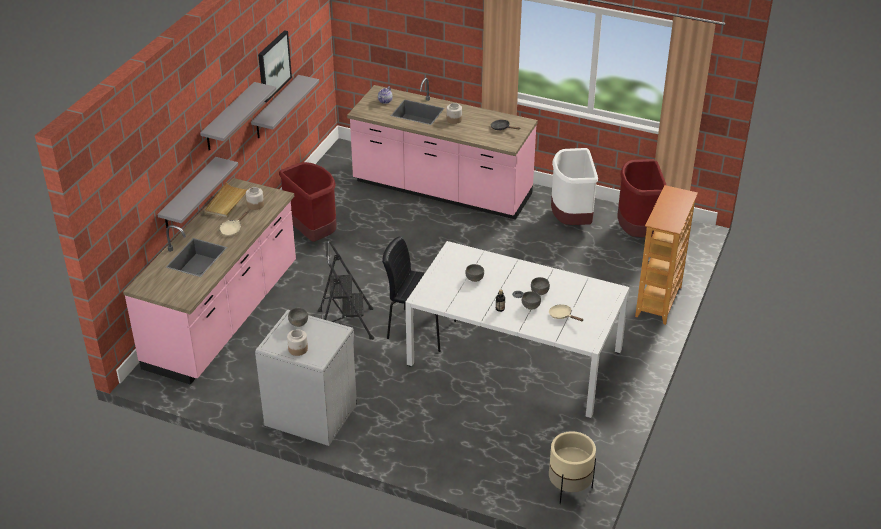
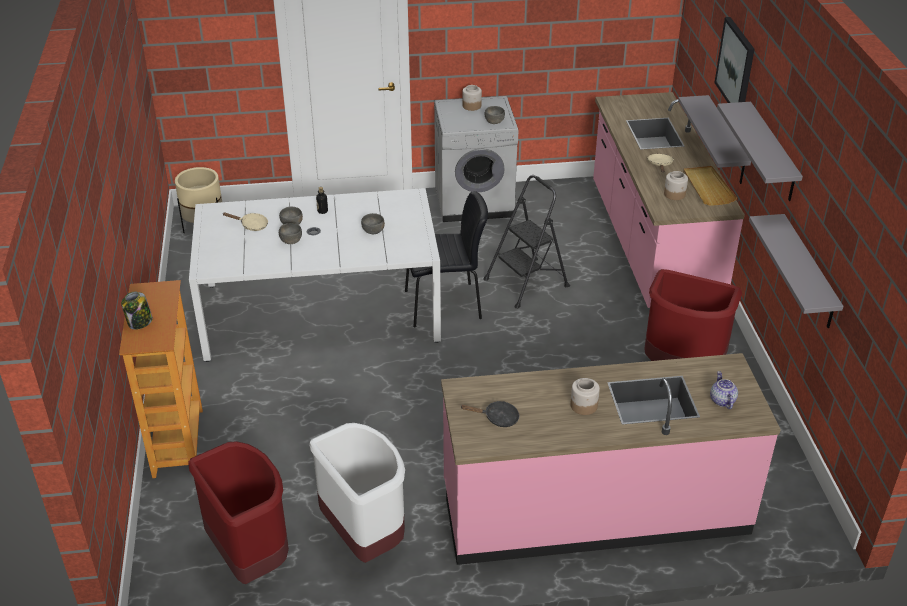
camera: 150 degrees right, 0 degrees up
picture [258,30,292,102] -> picture moved to [714,17,755,103]
none -> jar [121,292,153,330]

